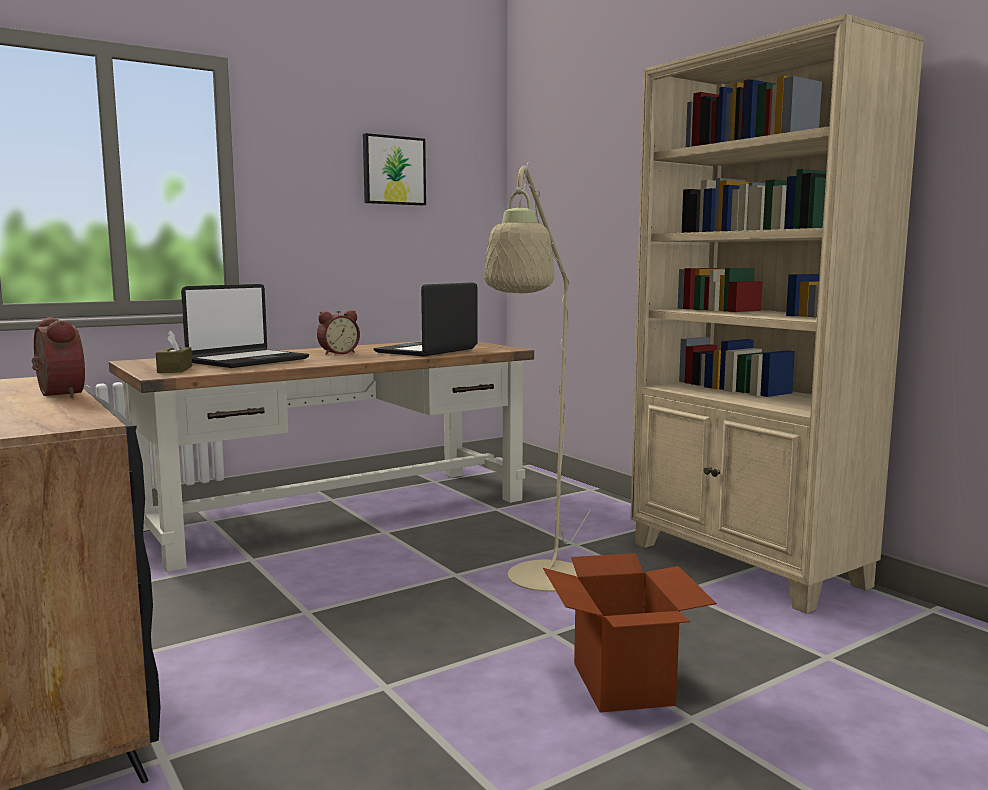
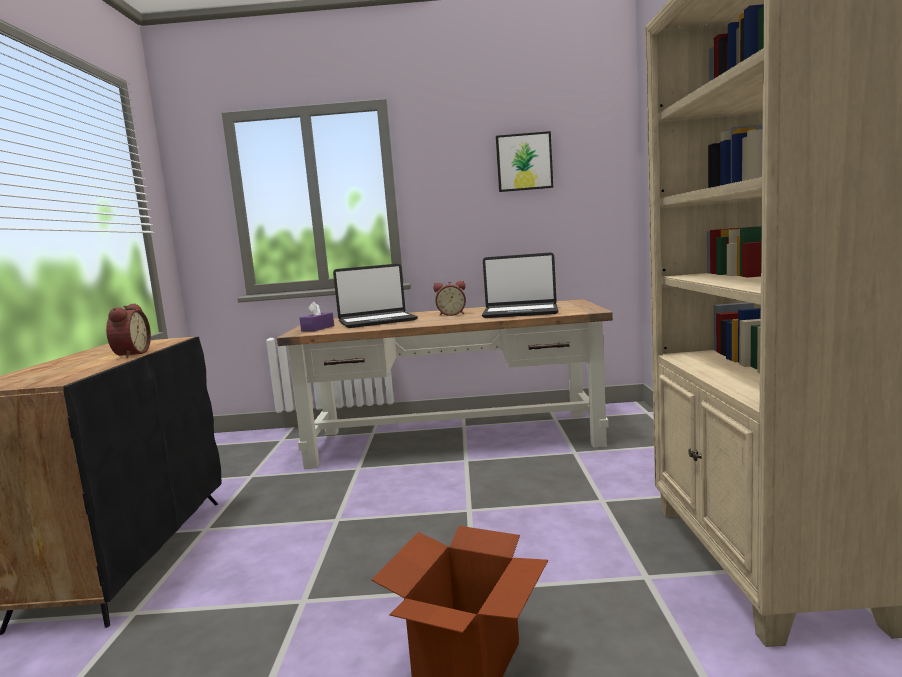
camera: 35 degrees right, 0 degrees up
brown tissue box [156,331,192,373] -> purple tissue box [300,302,334,331]
laptop [374,282,478,356] -> laptop turned 150 degrees counterclockwise [482,252,559,318]
beige floor lamp [484,162,591,592] -> none

